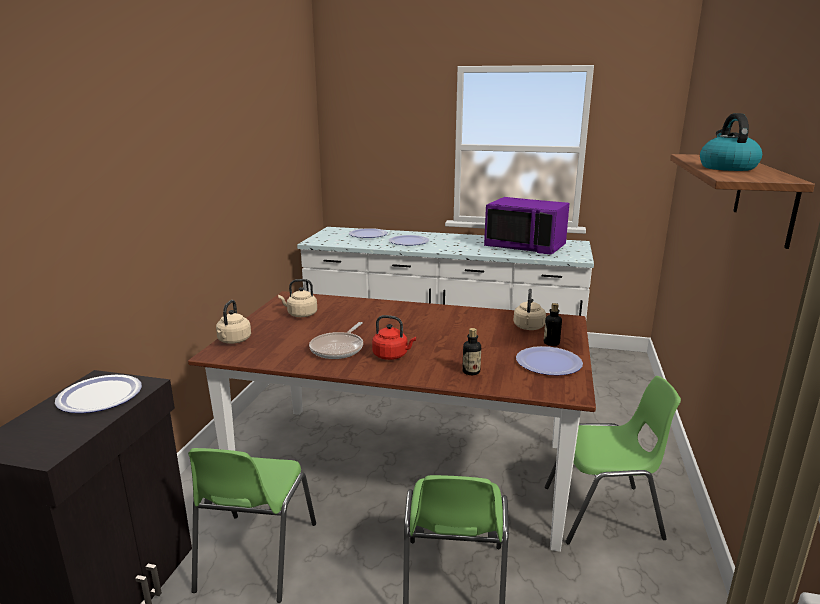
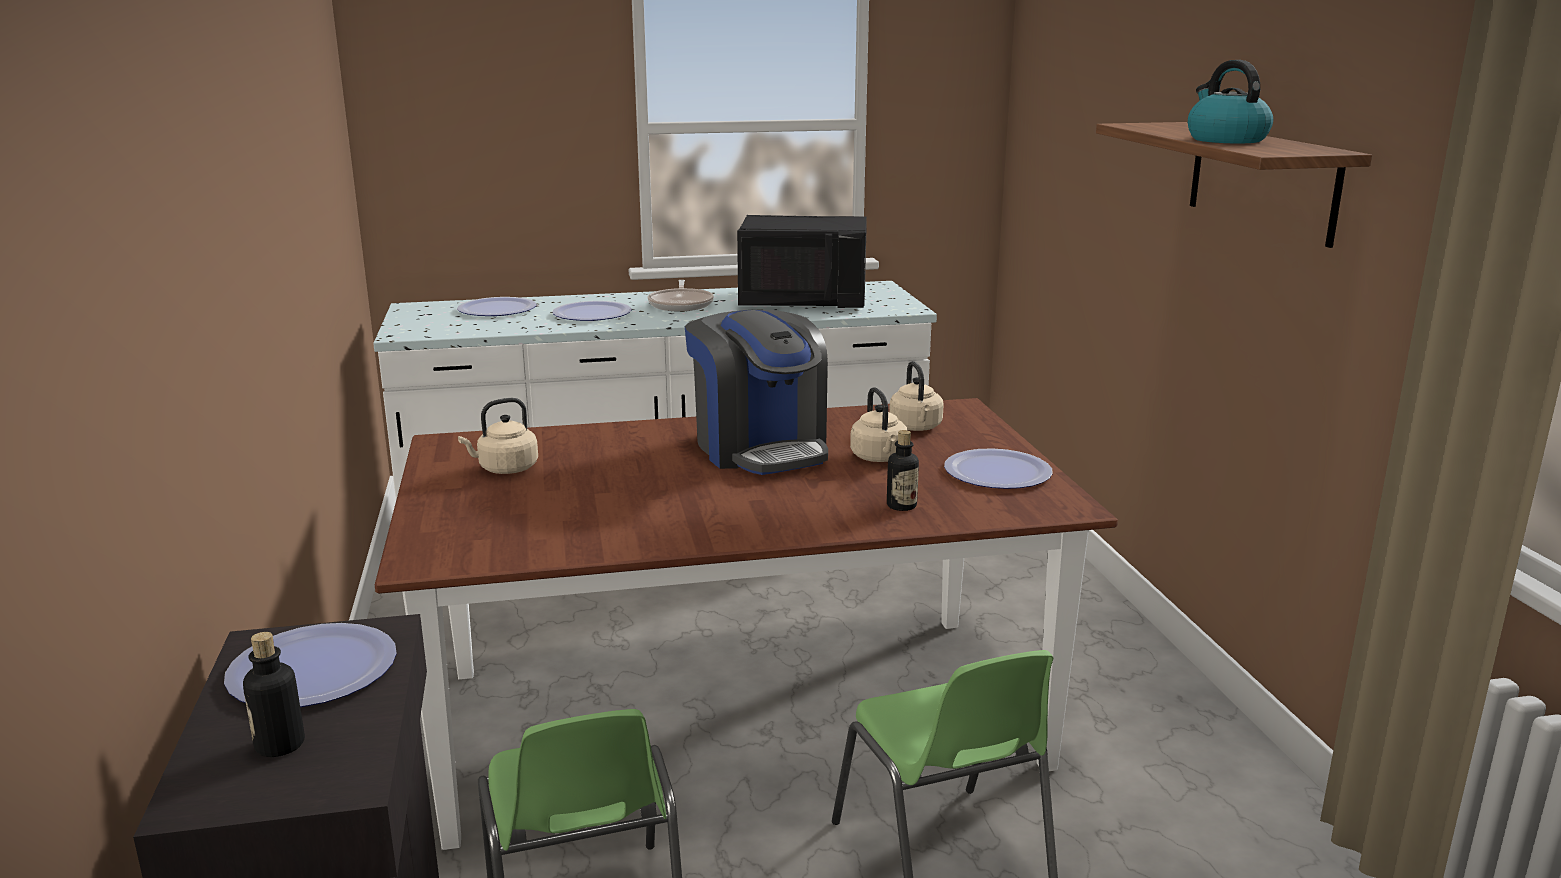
camera: 25 degrees left, 0 degrees up
beige kettle [216,300,251,344] -> beige kettle moved to [850,387,908,462]
frying pan [309,322,363,359] -> frying pan moved to [648,280,714,311]
red kettle [372,315,416,360] -> none
purple microwave [484,197,570,255] -> black microwave [737,215,867,308]
bottle [544,303,562,346] -> bottle moved to [243,632,305,757]
green chair [545,376,681,544] -> none
none -> coffee machine [684,310,828,475]

